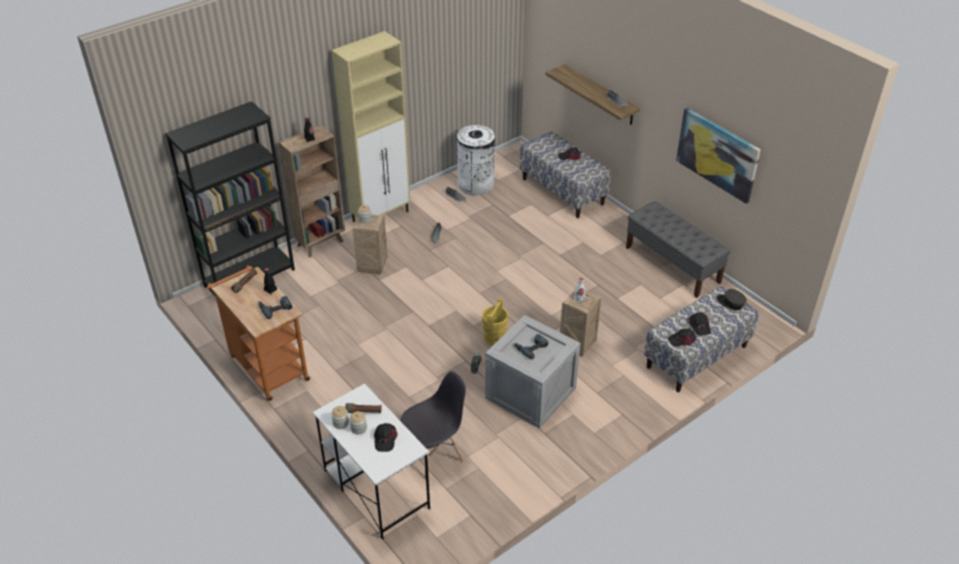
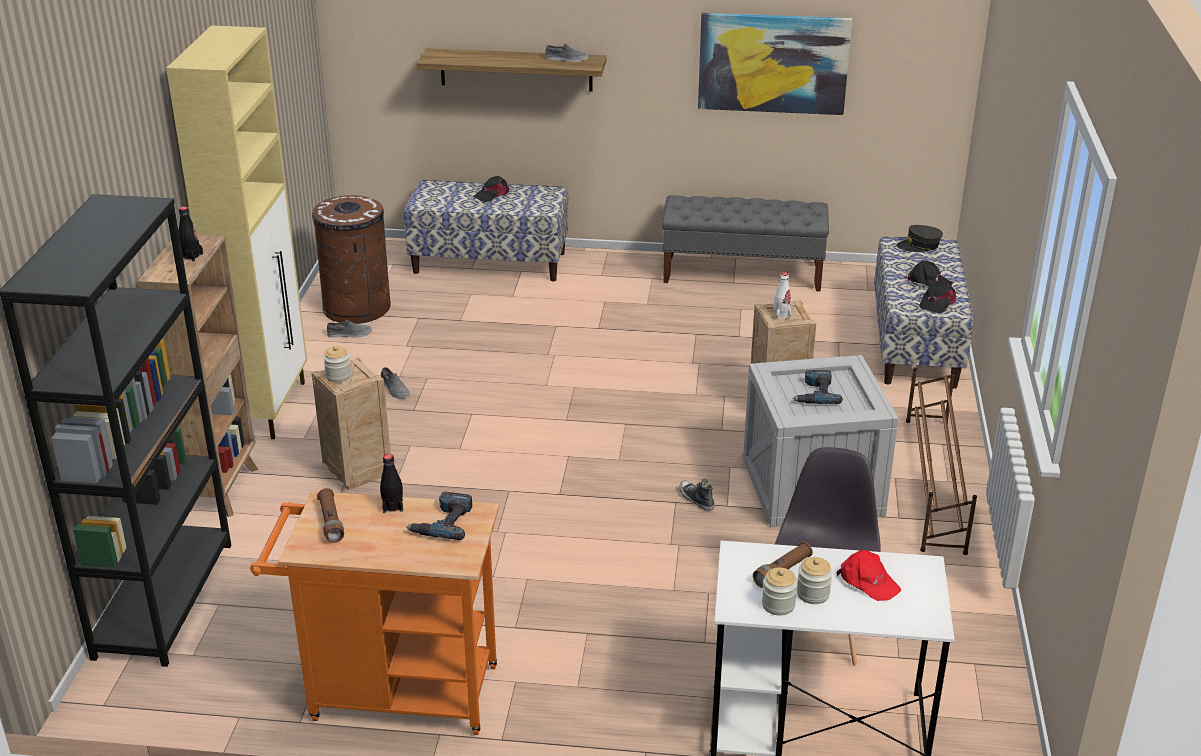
camera: 45 degrees left, 10 degrees down
black cap [374,423,398,452] -> red cap [836,550,901,601]
white trash can [457,125,495,195] -> brown trash can [312,195,391,324]
yellow bucket [482,298,509,345] -> none
none -> brown shoe rack [906,367,977,555]

